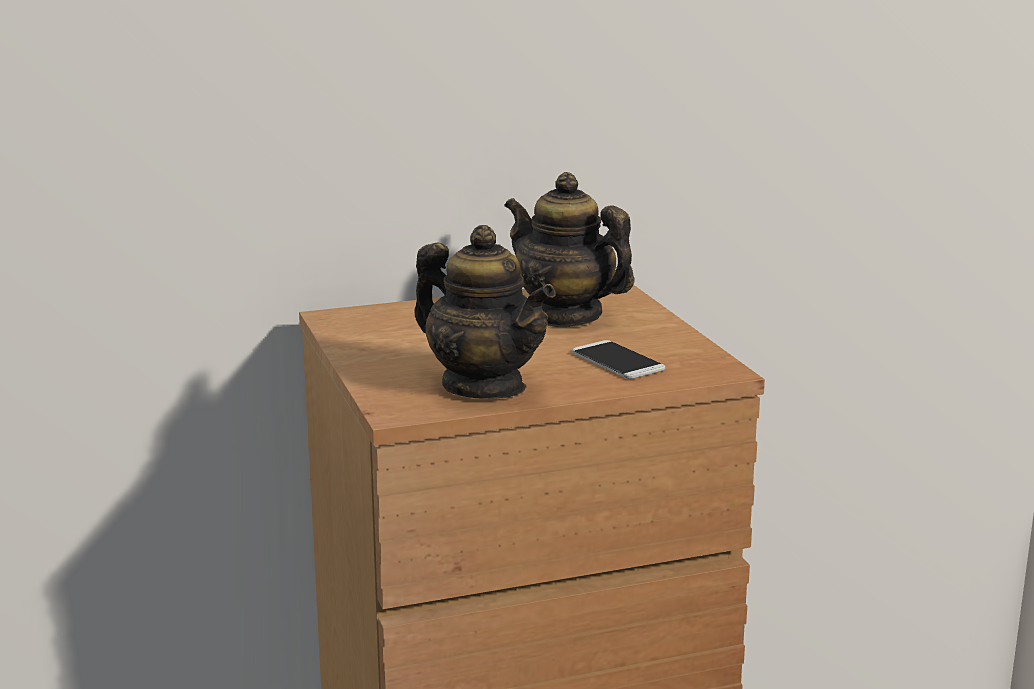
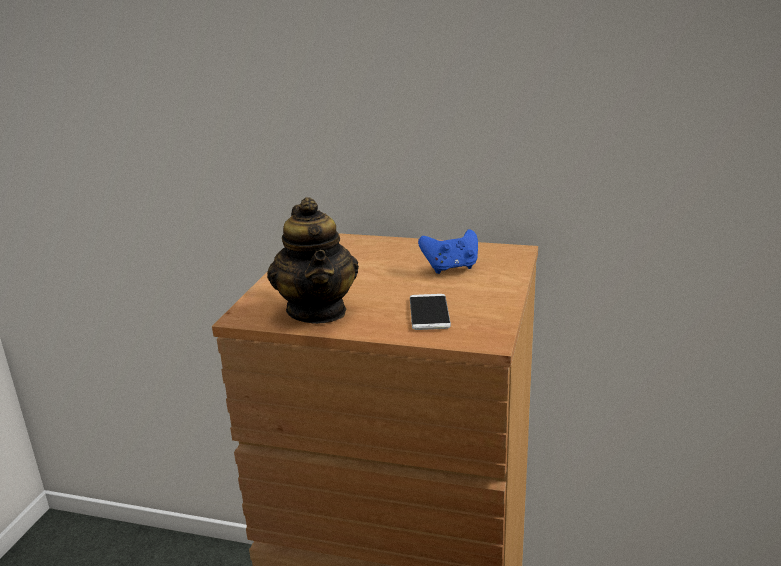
camera: 35 degrees right, 5 degrees up
teapot [504,172,635,327] -> blue game controller [418,229,478,274]

